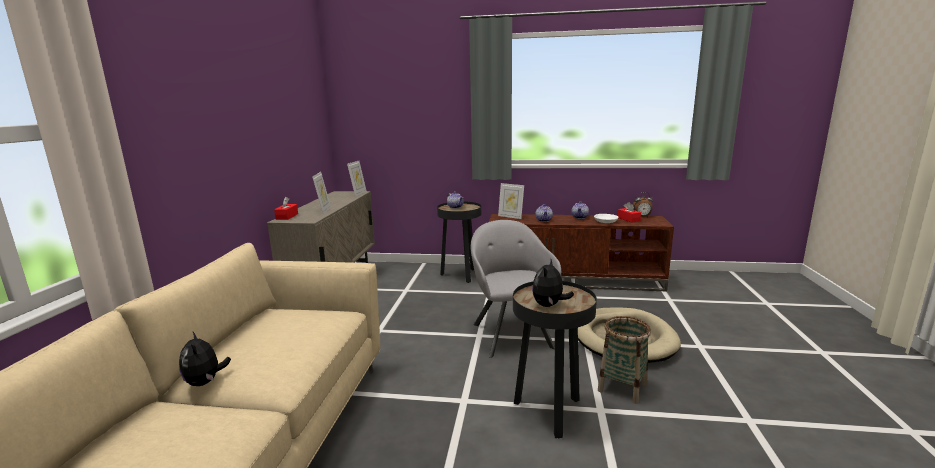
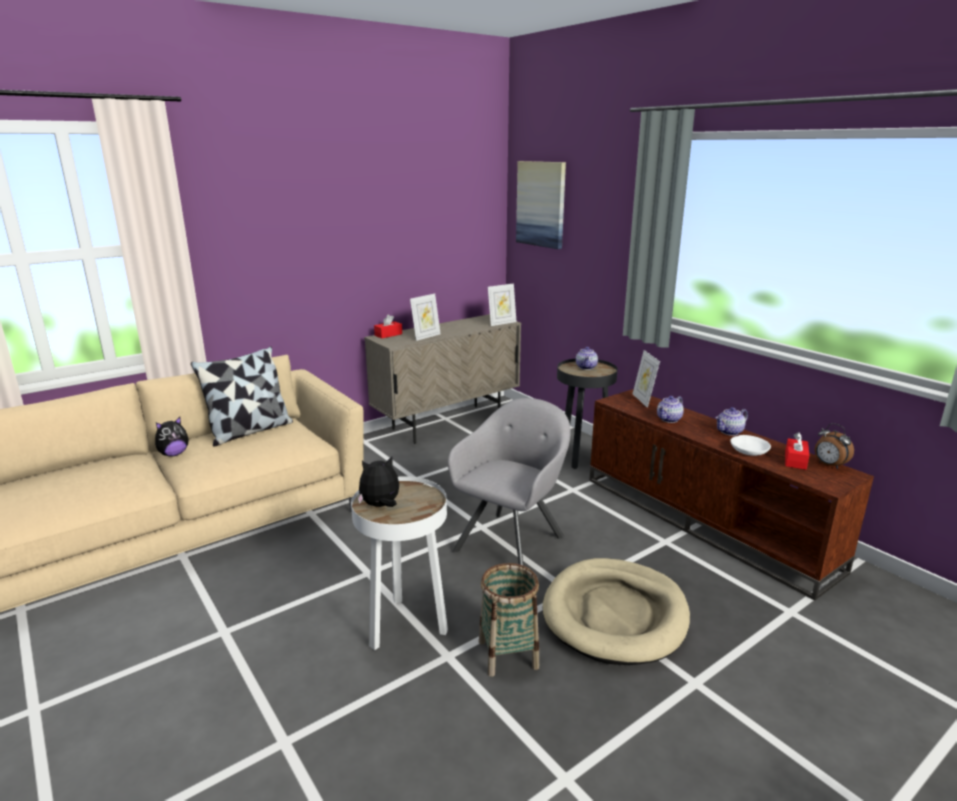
camera: 45 degrees right, 5 degrees up
plush toy [179,332,231,386] -> plush toy turned 150 degrees counterclockwise [155,417,188,457]
black side table [513,281,597,438] -> white side table [351,476,448,650]
none -> pillow [191,346,293,447]
none -> picture [516,161,566,249]

